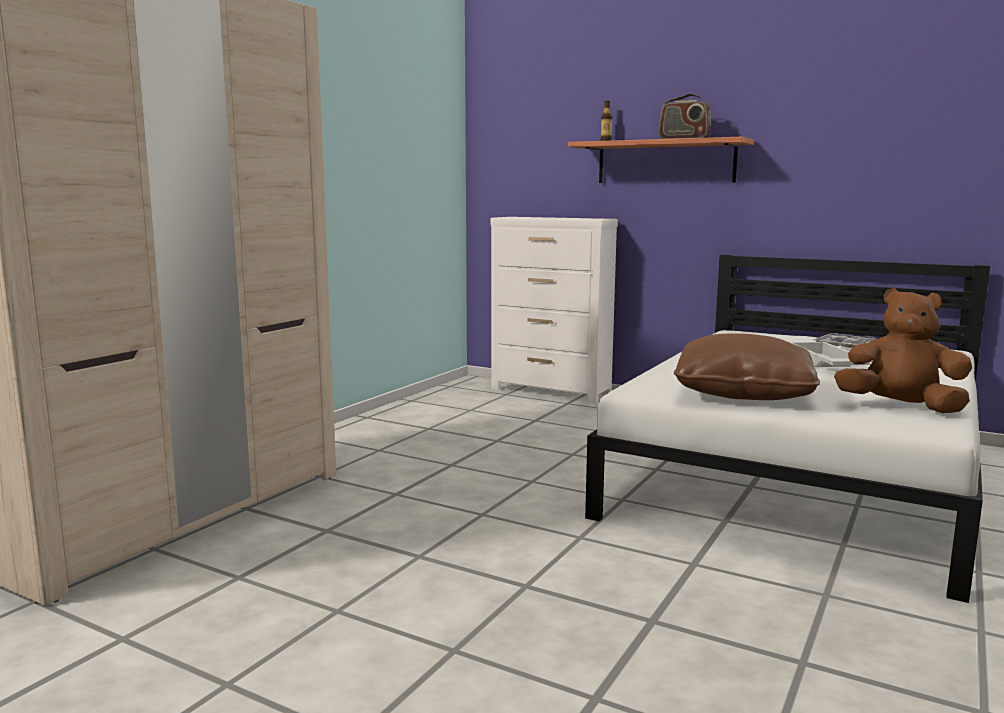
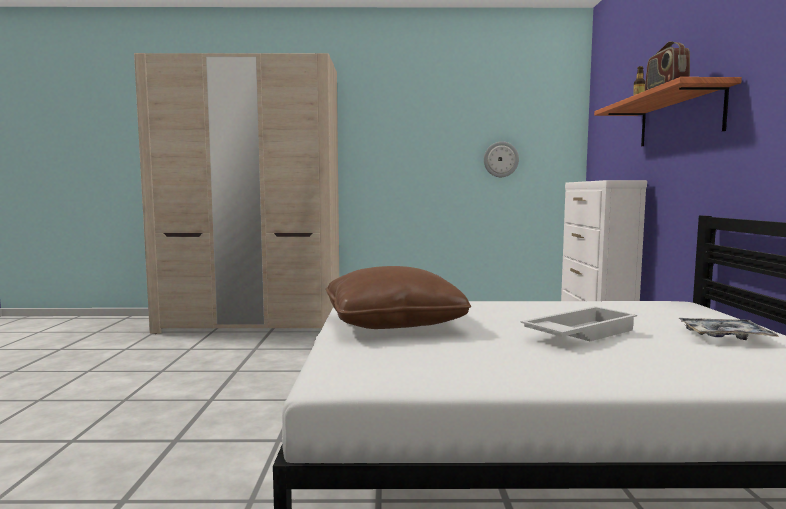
camera: 60 degrees right, 5 degrees down
brown plush toy [834,288,972,413] -> none
none -> wall clock [484,141,519,177]

